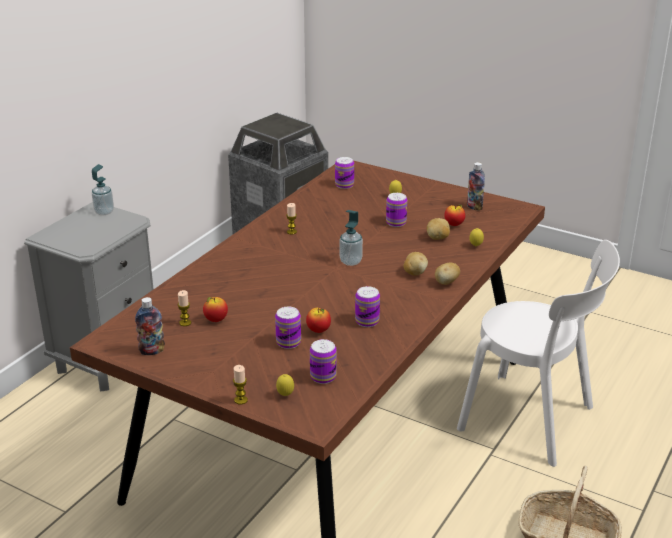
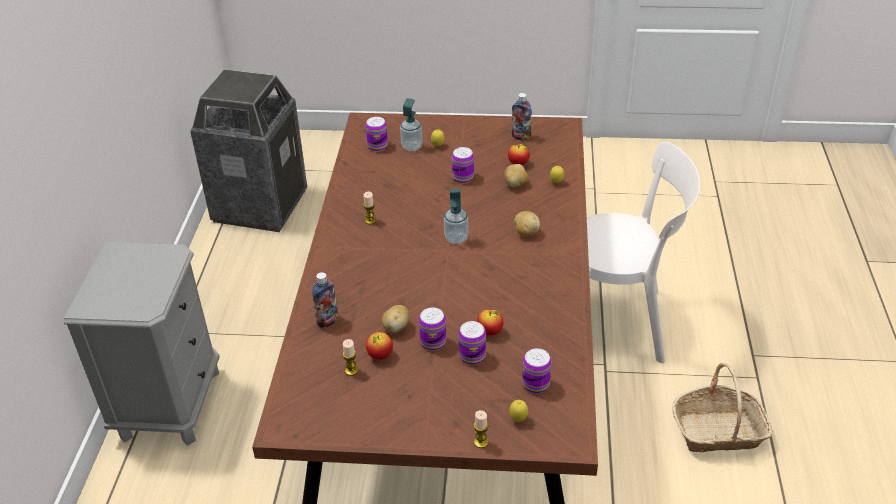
camera: 25 degrees left, 10 degrees up
soap dispenser [92,164,114,215] -> soap dispenser moved to [400,98,423,151]
bottle [135,297,165,355] -> bottle moved to [312,272,338,328]
can [355,286,380,327] -> can moved to [419,307,446,351]
potato [435,263,460,285] -> potato moved to [381,305,410,333]

